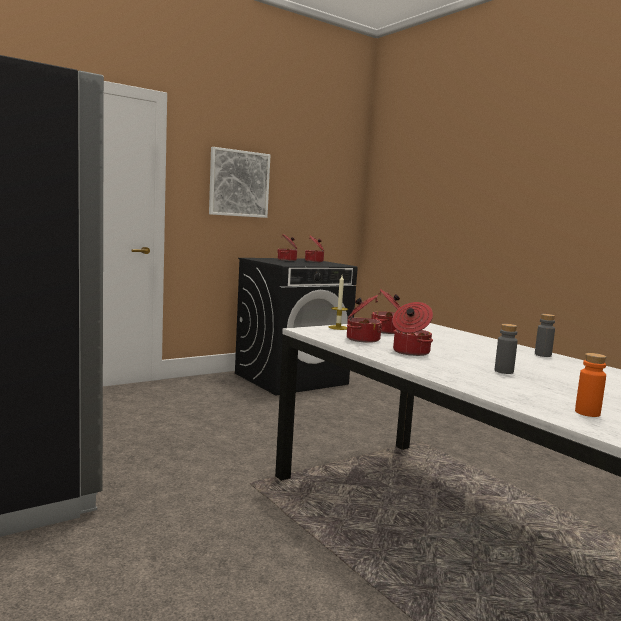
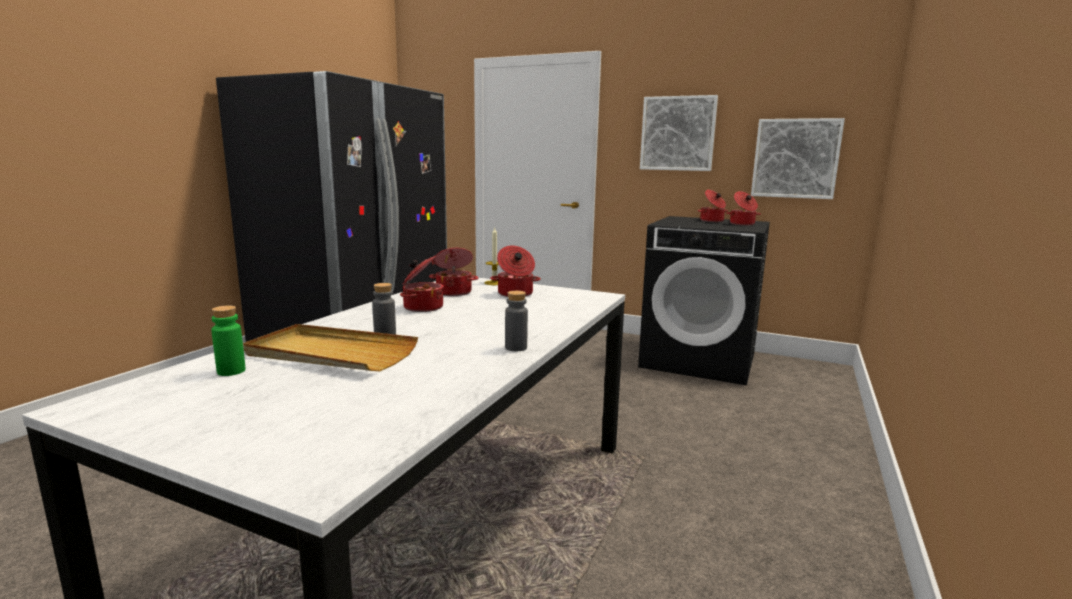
camera: 60 degrees right, 5 degrees up
orange bottle [575,353,606,417] -> green bottle [211,306,246,376]
none -> beige tray [243,324,418,371]
none -> picture [751,118,845,199]

